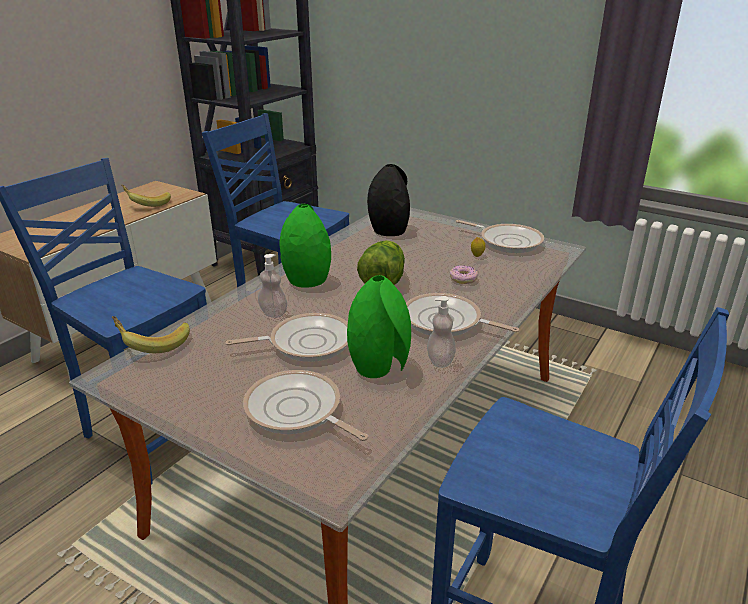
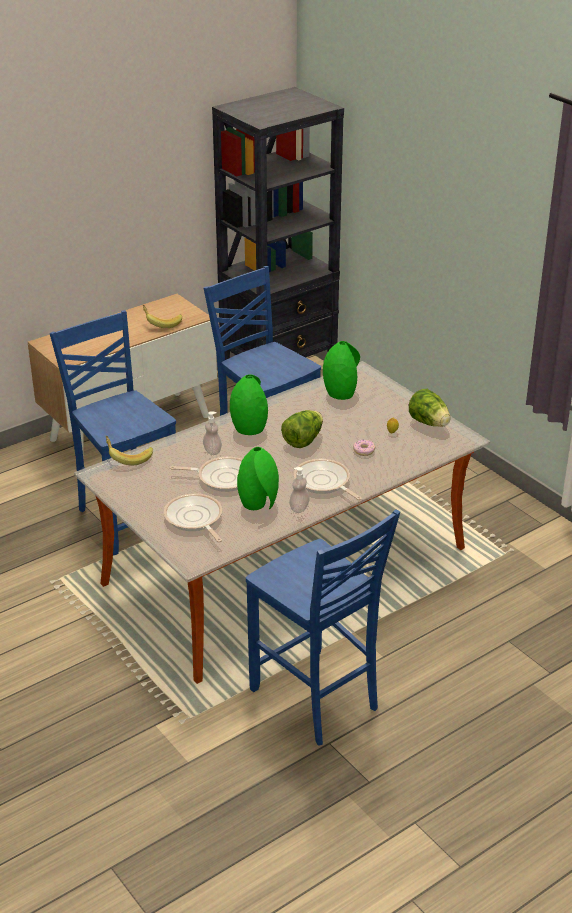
camera: 20 degrees right, 5 degrees up
black vase [367,164,410,236] -> green vase [323,341,360,400]
frying pan [456,220,544,253] -> lettuce [409,389,450,427]

